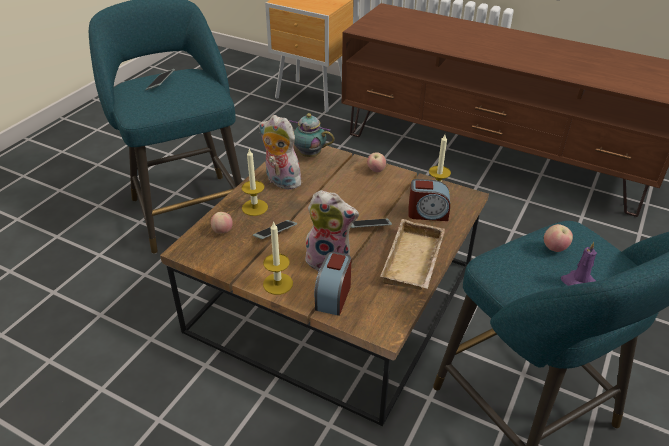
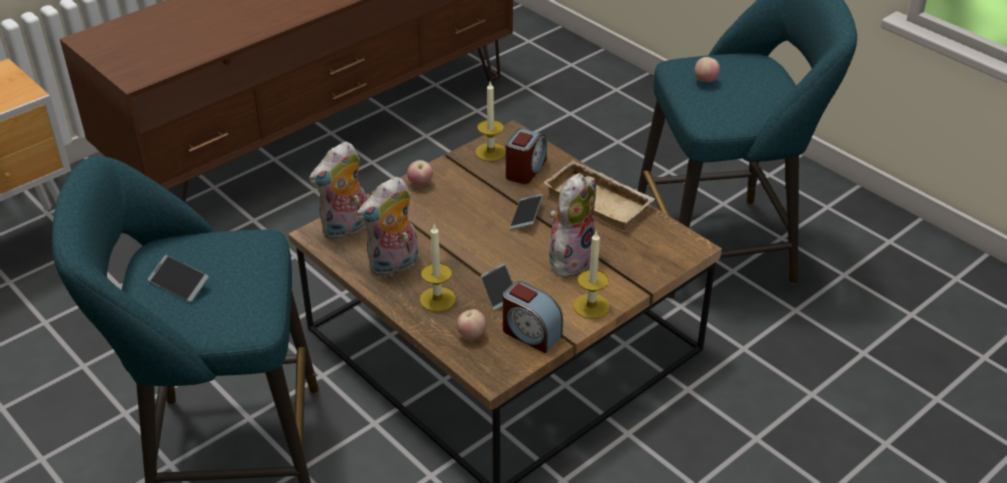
camera: 70 degrees left, 0 degrees up
teapot [288,113,335,157] -> plush toy [309,141,367,240]
alarm clock [314,252,351,316] -> alarm clock moved to [503,281,563,353]
purple candle [561,242,597,286] -> none

